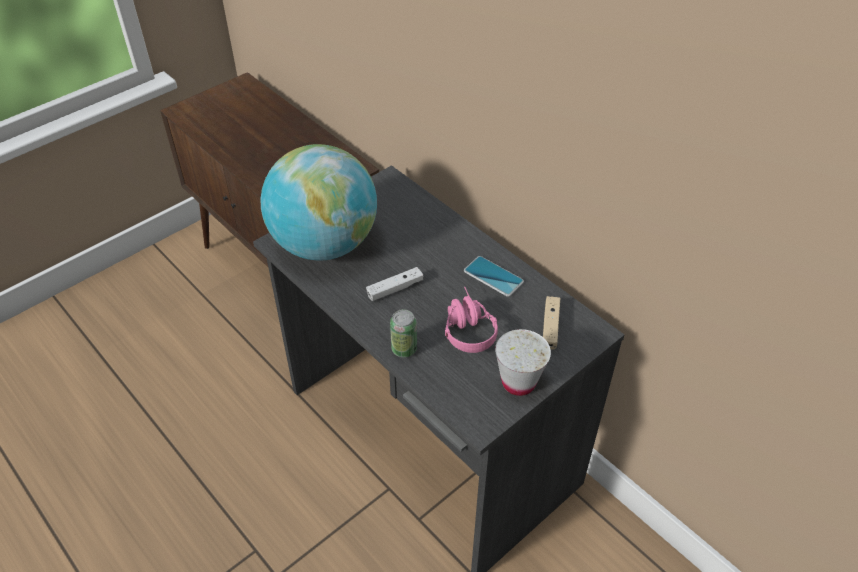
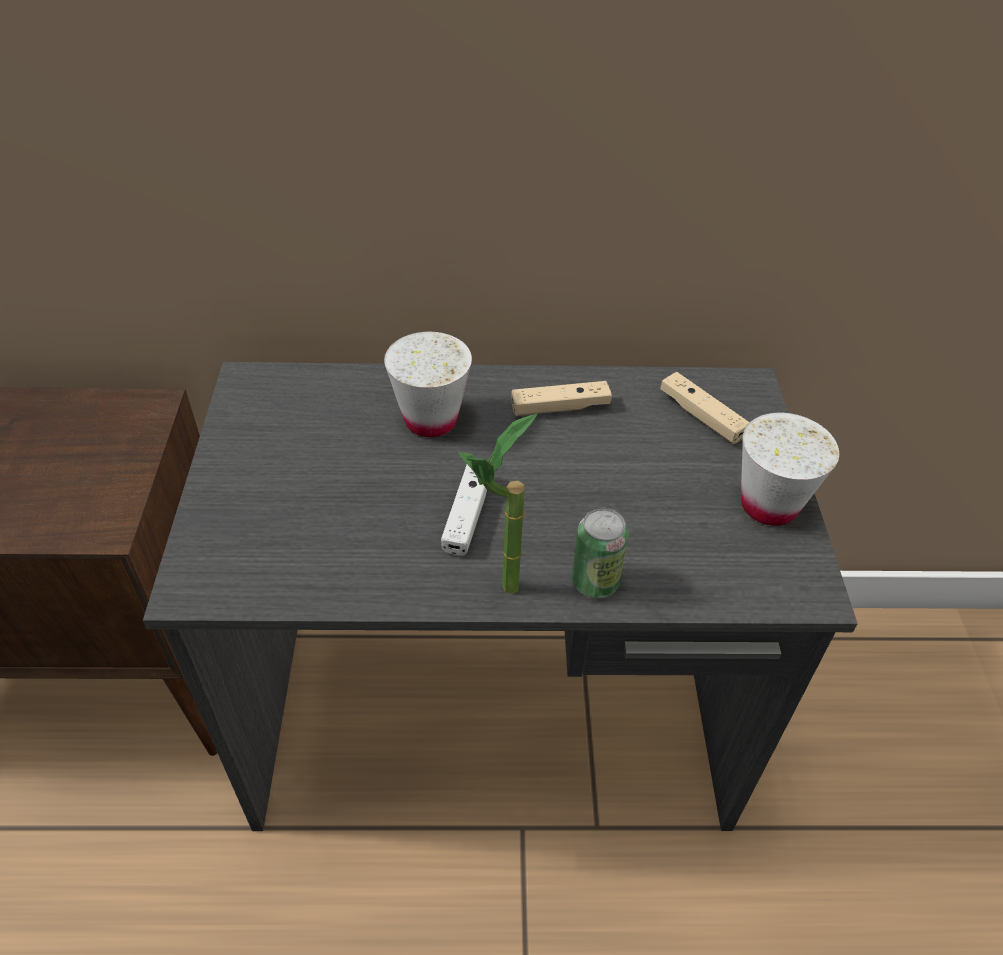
camera: 50 degrees left, 0 degrees up
globe [260,144,377,260] -> none
pink headphones [445,287,498,353] -> none
phone [464,256,524,297] -> beige game controller [511,381,612,416]
none -> white cup [384,332,472,437]
none -> potted plant [458,414,538,594]

